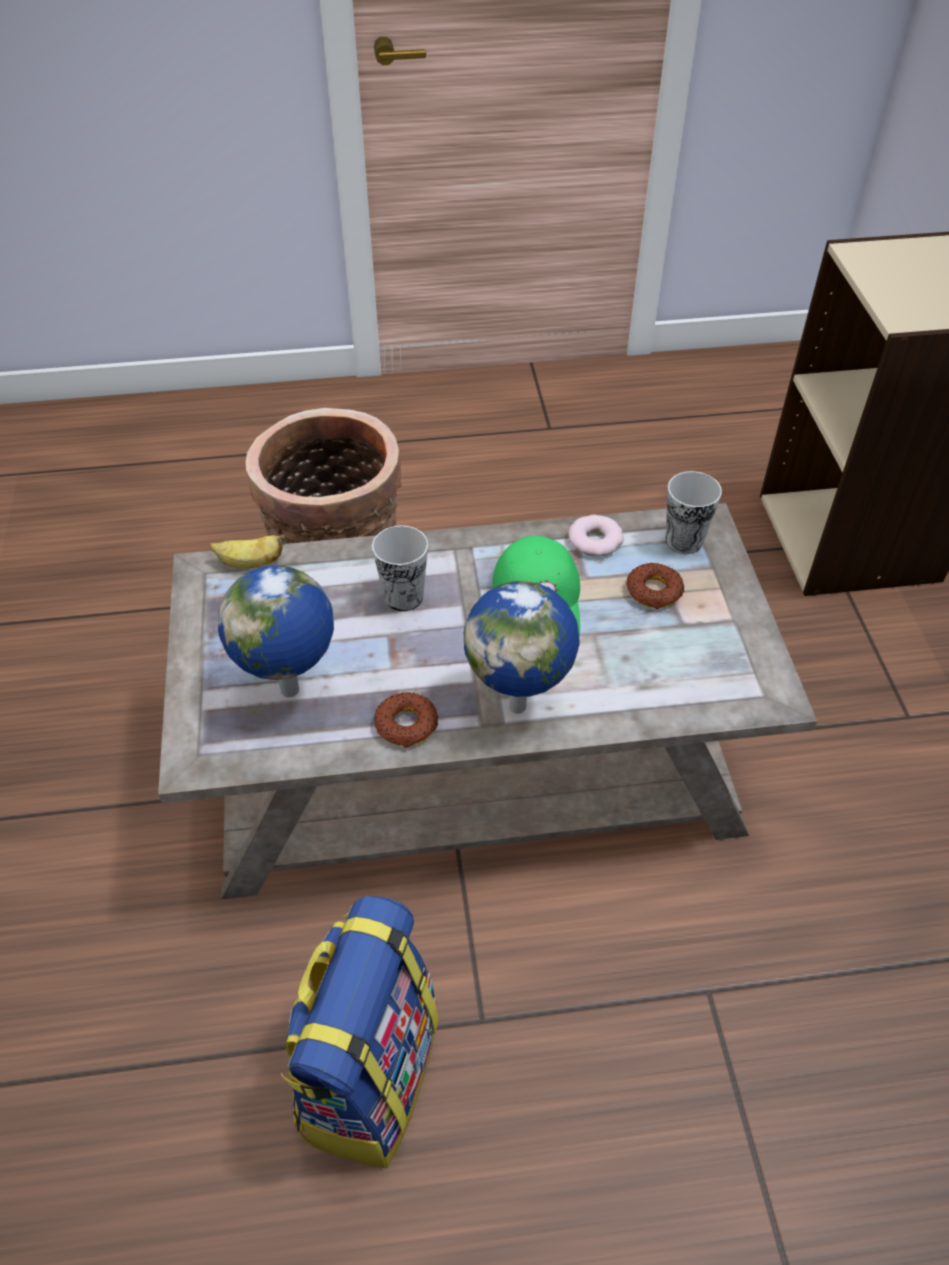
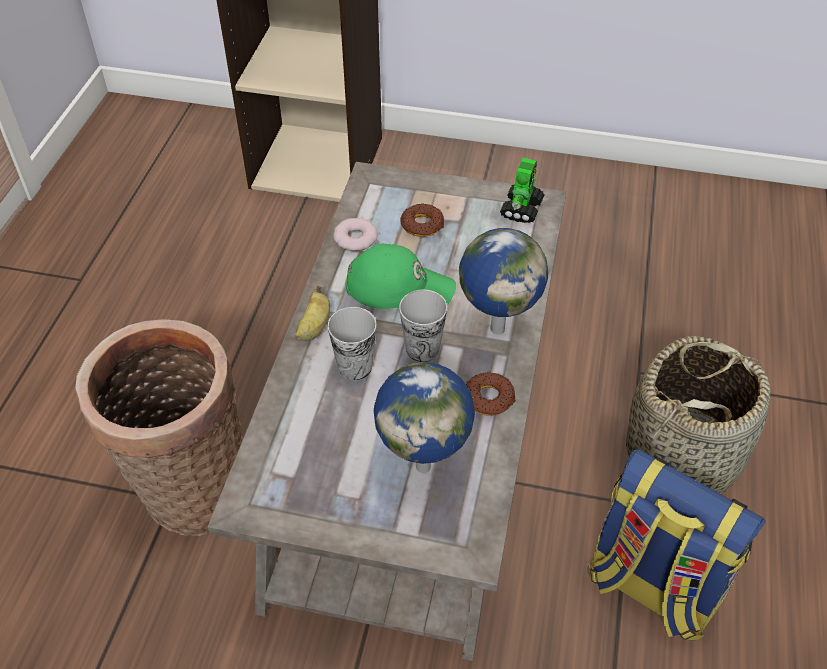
camera: 70 degrees left, 0 degrees up
banana [210,535,286,569] -> banana moved to [295,285,330,341]
cup [666,471,722,554] -> cup moved to [399,290,447,362]
none -> toy robot [500,158,545,223]
none -> basket [626,336,770,494]

